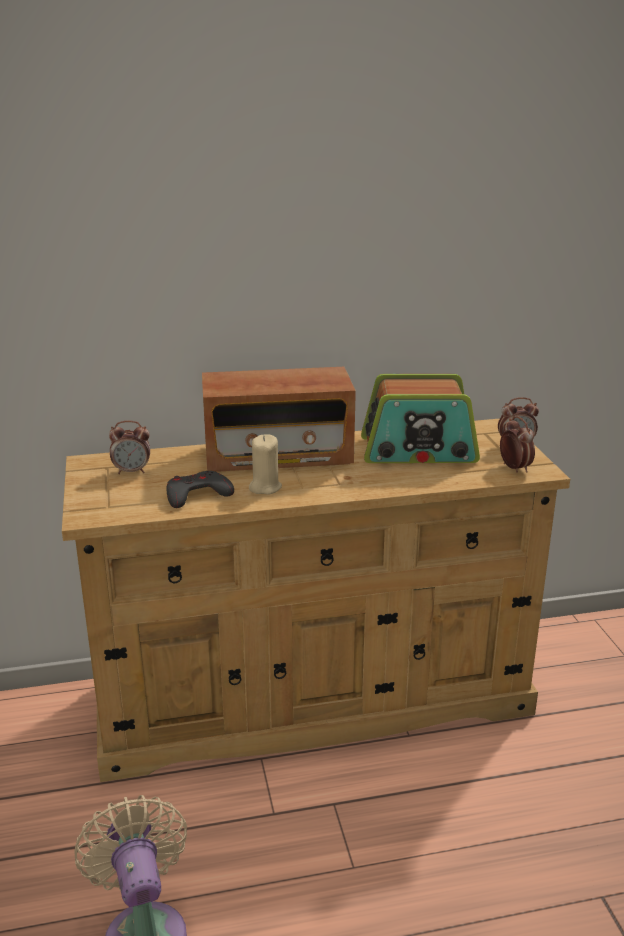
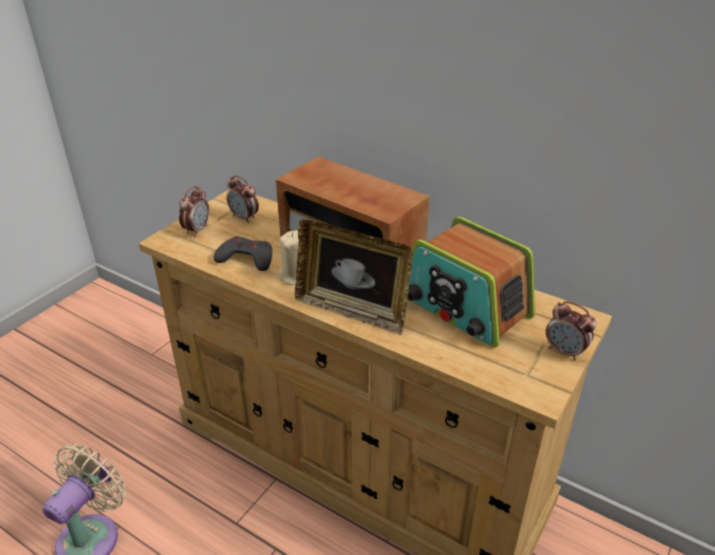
camera: 45 degrees right, 10 degrees up
alarm clock [500,416,535,473] -> alarm clock moved to [179,186,209,236]
none -> picture frame [295,220,413,335]

